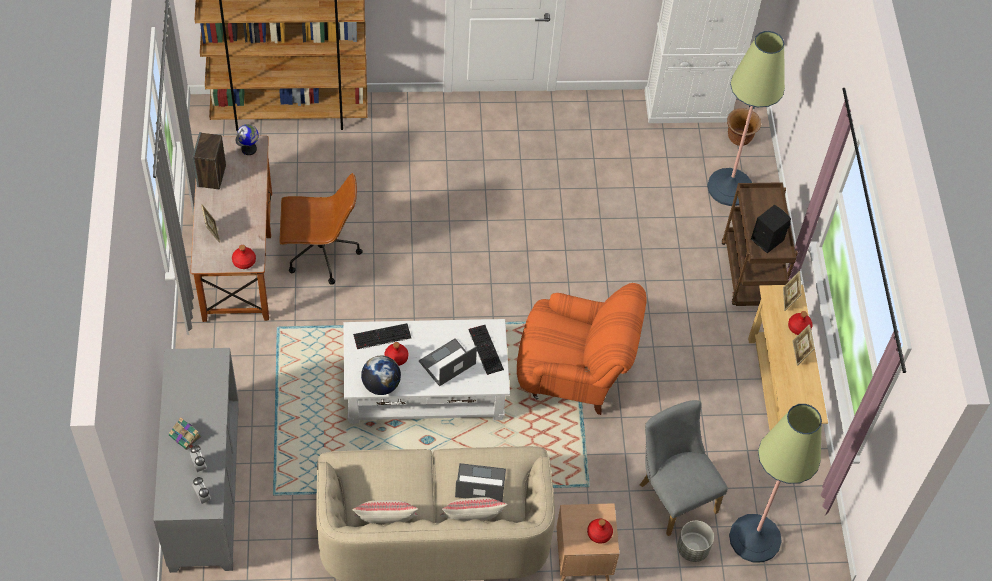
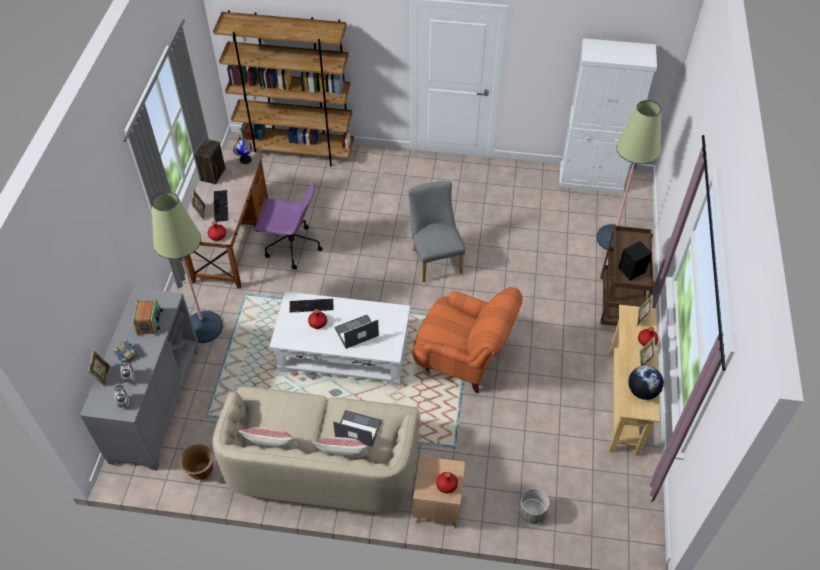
camera: 15 degrees right, 5 degrees down
brown office chair [279,173,363,285] -> purple office chair [254,182,323,269]
globe [361,356,401,395] -> globe moved to [628,365,664,400]
keyboard [468,325,504,375] -> keyboard moved to [213,190,228,222]
grey chair [640,400,728,536] -> grey chair moved to [408,181,466,282]
brown planter [727,108,761,146] -> brown planter moved to [180,444,213,480]
floor lamp [729,404,822,563] -> floor lamp moved to [152,191,223,343]
none -> picture frame [88,350,110,387]
none -> radio [133,299,163,336]

